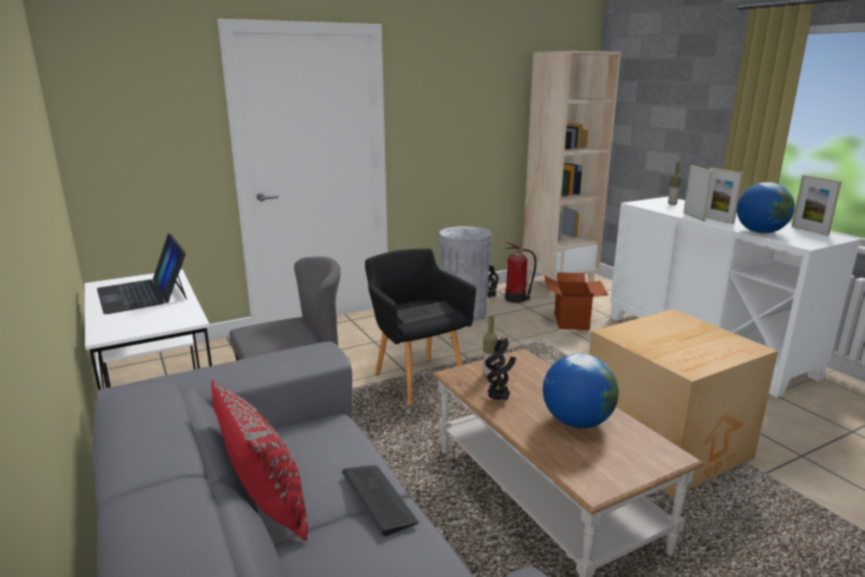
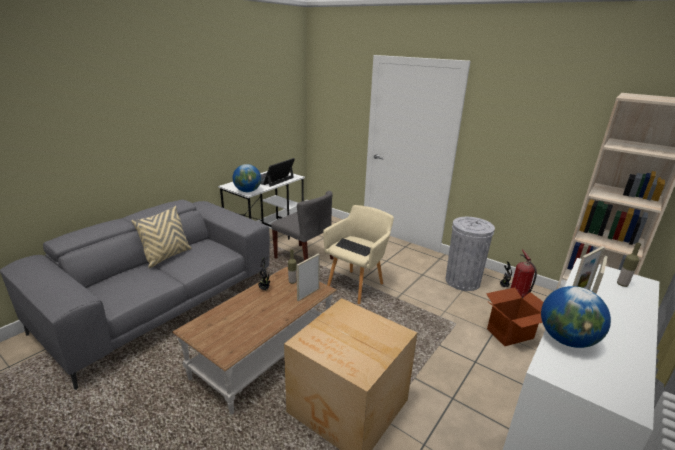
camera: 65 degrees right, 5 degrees up
red pillow [211,380,308,541] -> beige pillow [131,206,191,269]
keyboard [342,465,419,536] -> none
black armchair [365,248,476,405] -> beige armchair [323,205,394,304]
globe [543,354,619,428] -> globe moved to [233,164,261,192]
picture frame [791,175,842,236] -> picture frame moved to [297,254,320,301]

